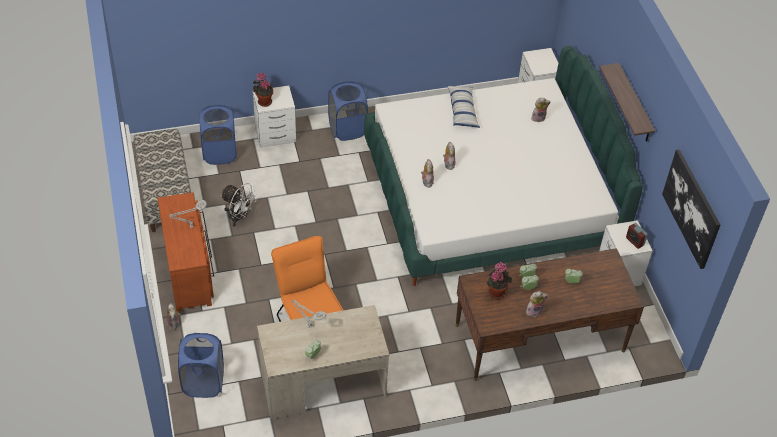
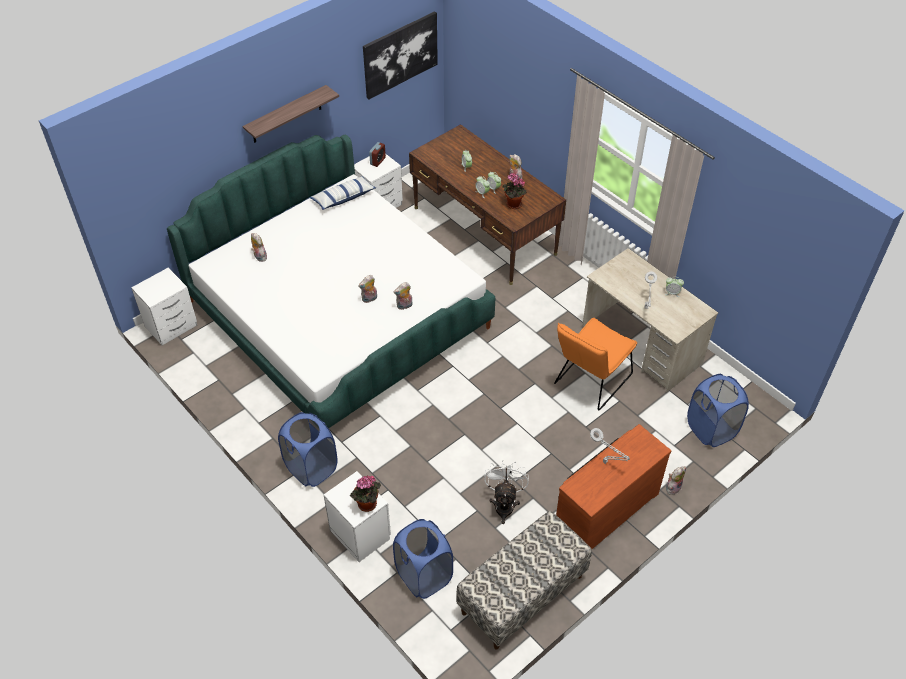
camera: 115 degrees left, 0 degrees up
pillow [446,85,480,128] -> pillow moved to [310,176,376,210]

